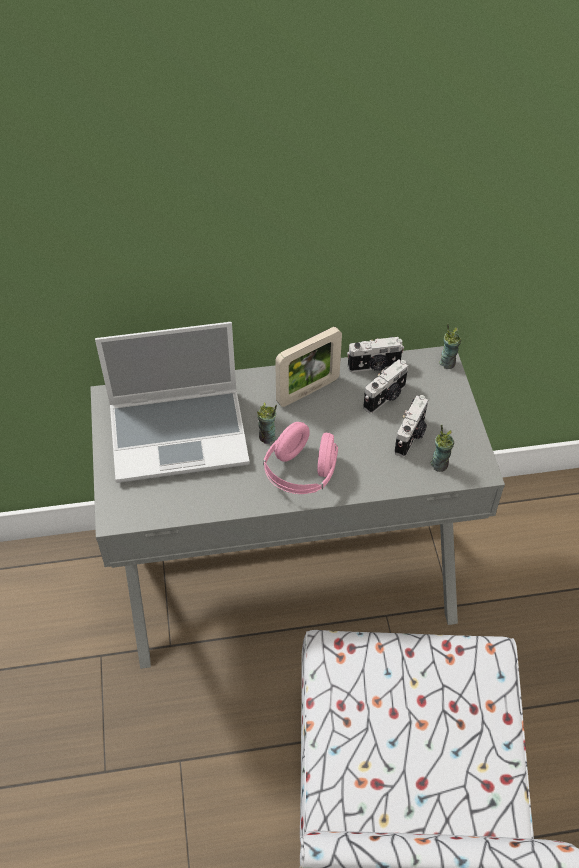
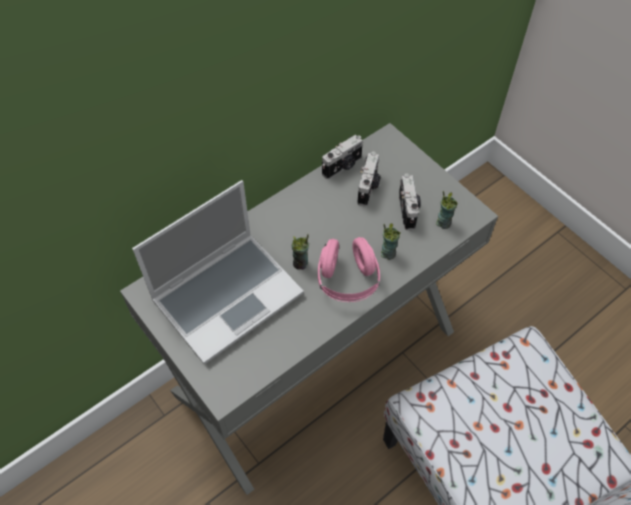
camera: 30 degrees left, 5 degrees up
picture frame [275,327,342,407] -> none
cup [439,324,461,369] -> cup moved to [381,223,400,260]

